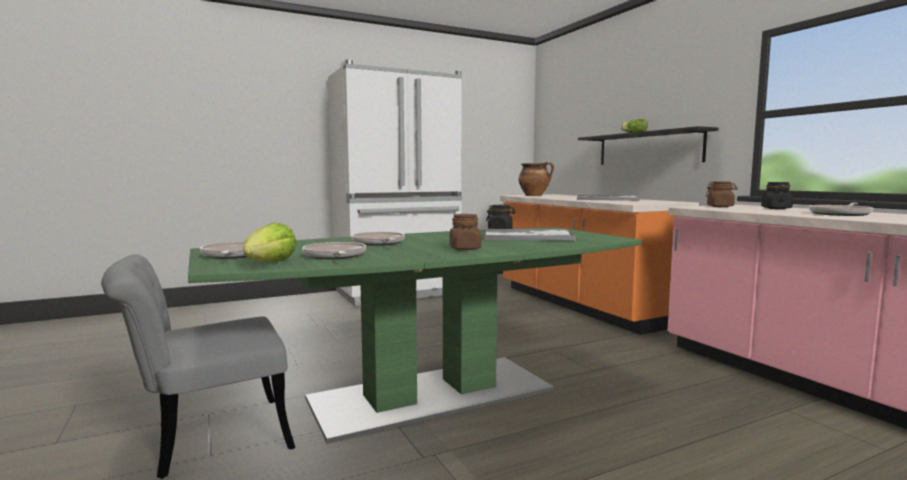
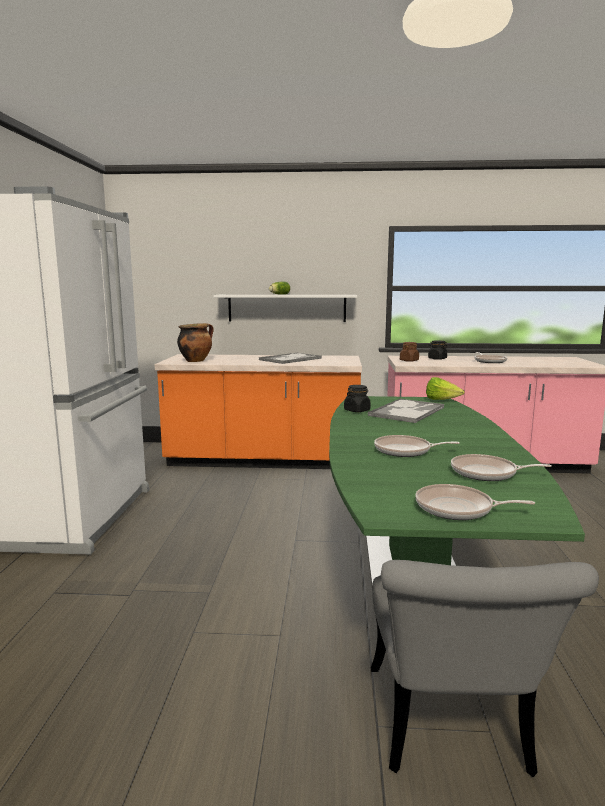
camera: 60 degrees left, 5 degrees up
lettuce [243,222,297,262] -> lettuce moved to [426,377,464,400]
brown jar [449,214,481,250] -> none
black shelf [578,126,718,165] -> white shelf [213,295,357,322]

